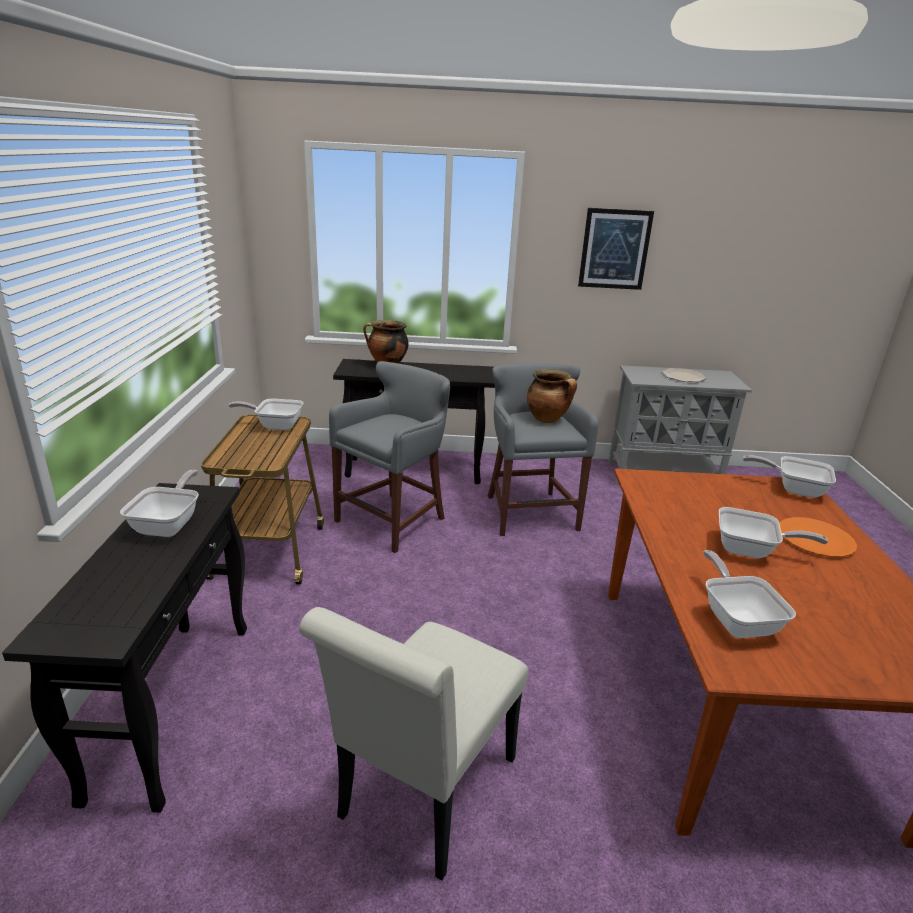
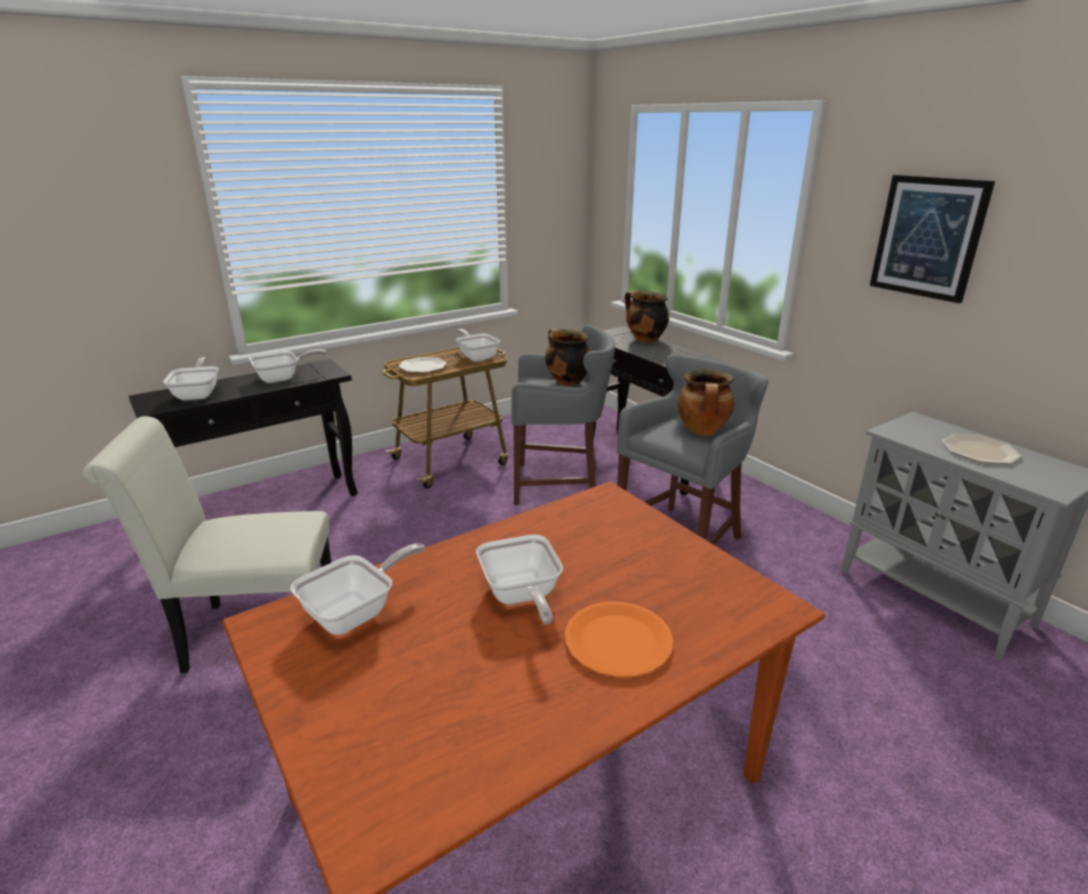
camera: 55 degrees right, 0 degrees up
frying pan [743,455,836,498] -> frying pan moved to [163,357,218,400]
none -> plate [398,357,447,373]
none -> cooking pot [545,329,590,387]

